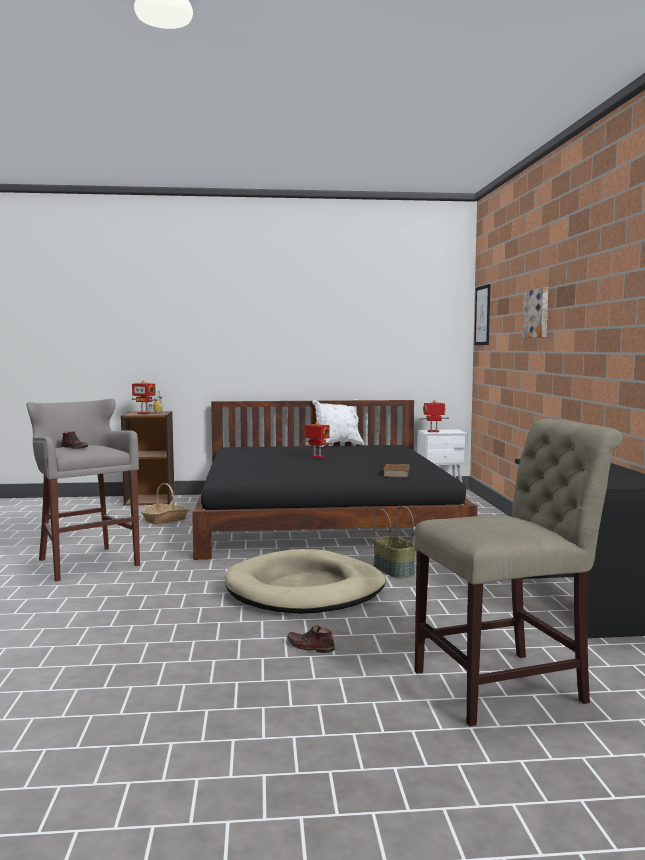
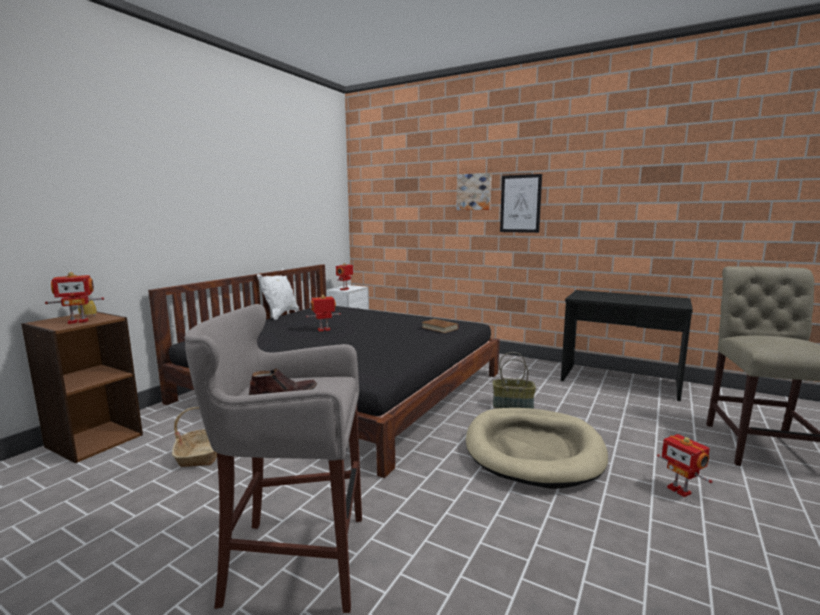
camera: 55 degrees left, 5 degrees up
brown shoe [287,625,335,653] -> toy robot [657,434,713,497]
picture [474,284,490,345] -> picture moved to [500,174,542,233]

